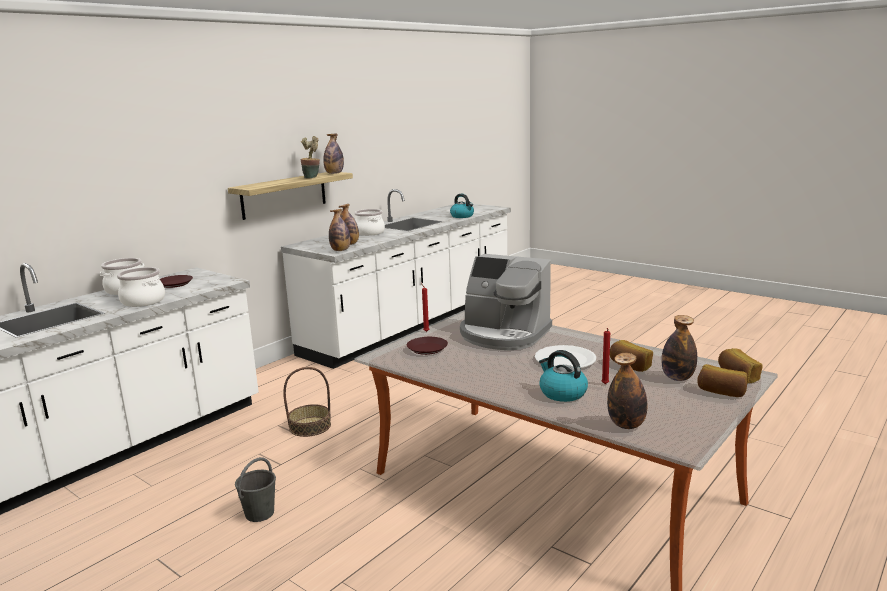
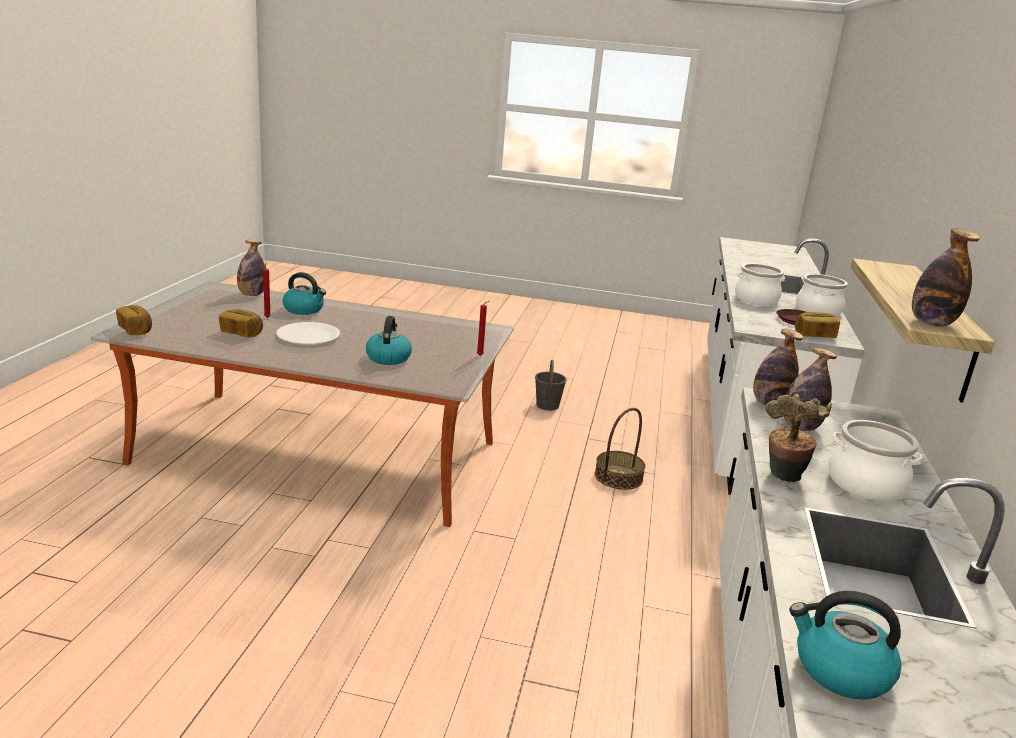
camera: 150 degrees right, 5 degrees up
potted plant [300,136,320,179] -> potted plant moved to [765,394,832,482]
brown plate [407,337,448,355] -> none
coffee machine [460,254,552,350] -> kettle [366,316,412,365]
bottle [661,315,697,381] -> none
bread [697,364,747,397] -> bread moved to [795,312,840,338]

